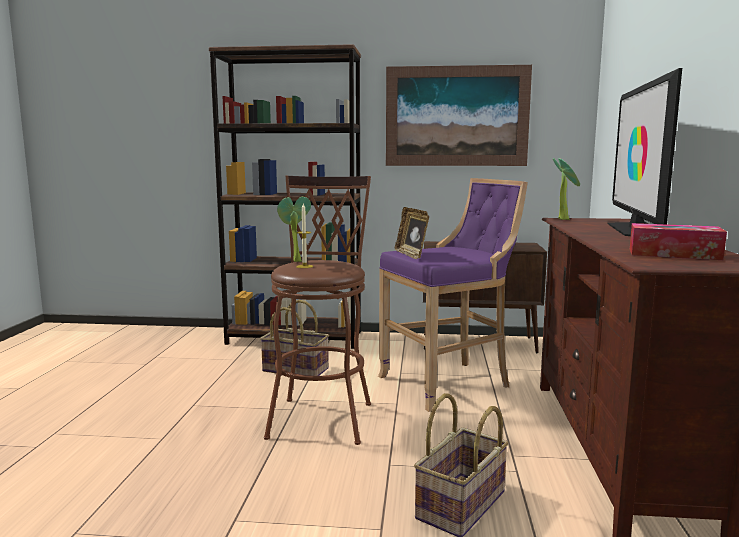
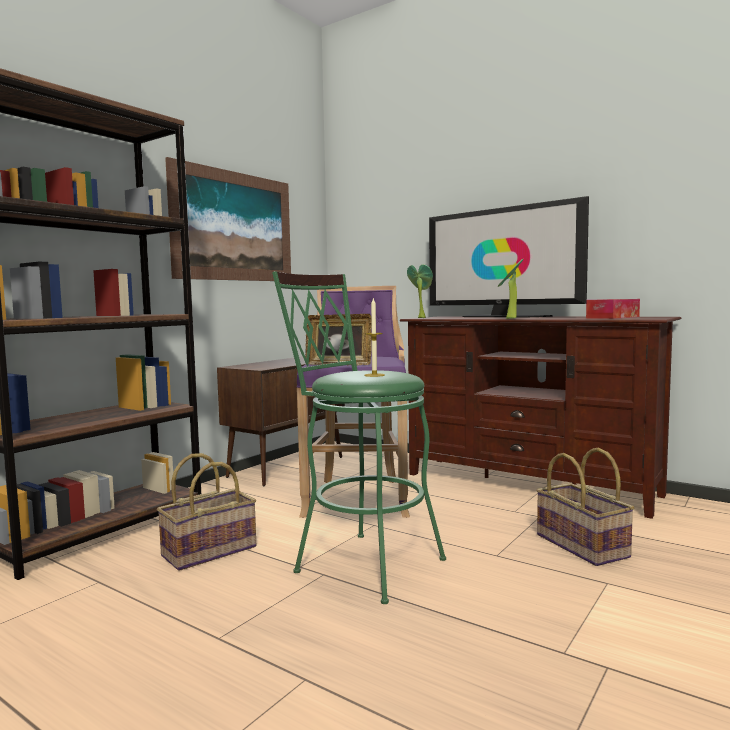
camera: 60 degrees left, 5 degrees down
brown stool [264,176,371,445] -> green stool [272,271,446,604]
potted plant [277,197,311,262] -> potted plant moved to [497,259,523,319]

